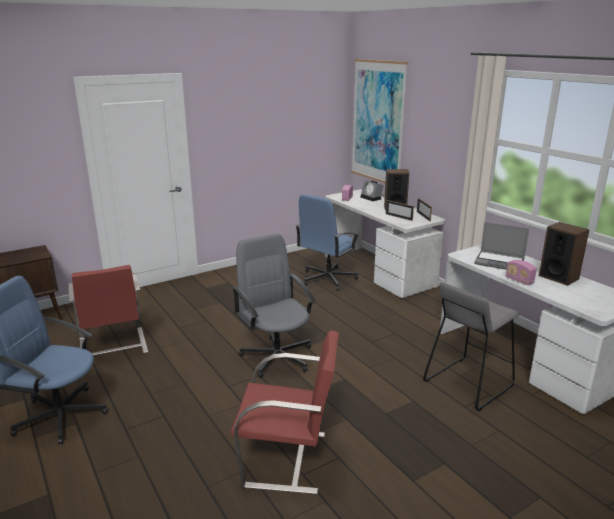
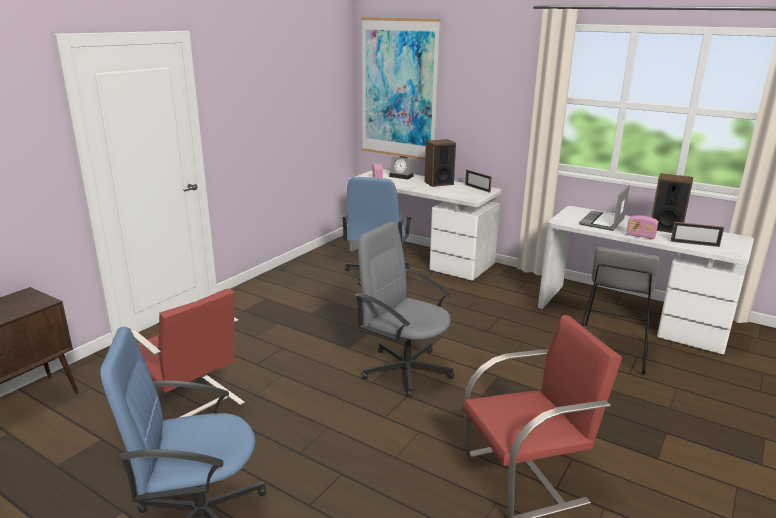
camera: 25 degrees left, 0 degrees up
picture frame [386,200,414,221] -> picture frame moved to [671,222,724,247]
laptop [474,222,529,270] -> laptop turned 120 degrees clockwise [579,185,630,231]

